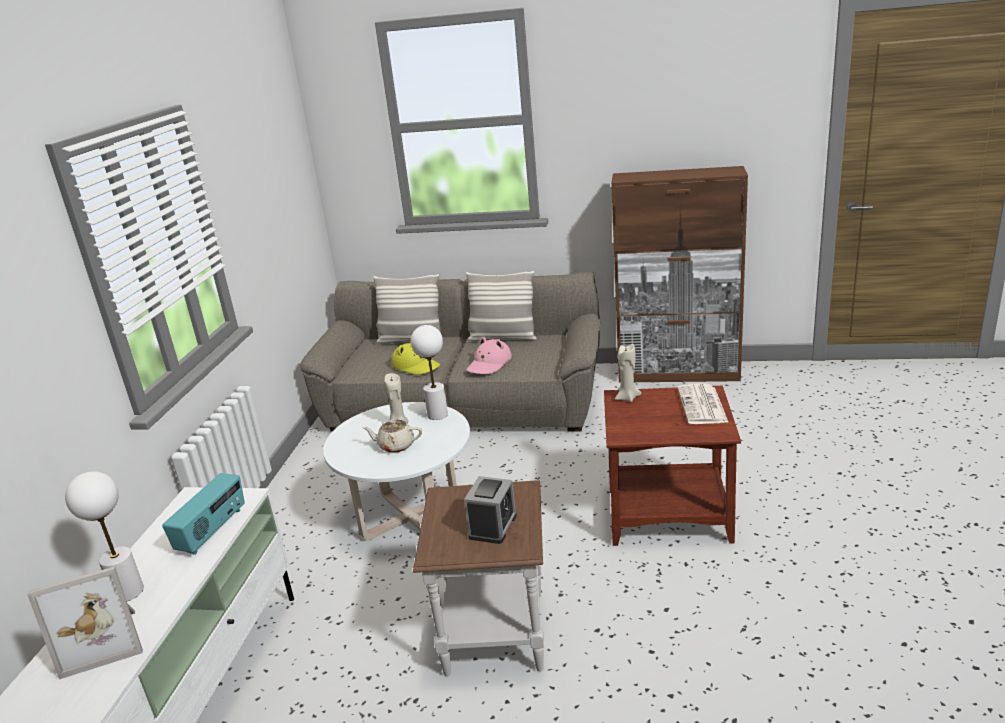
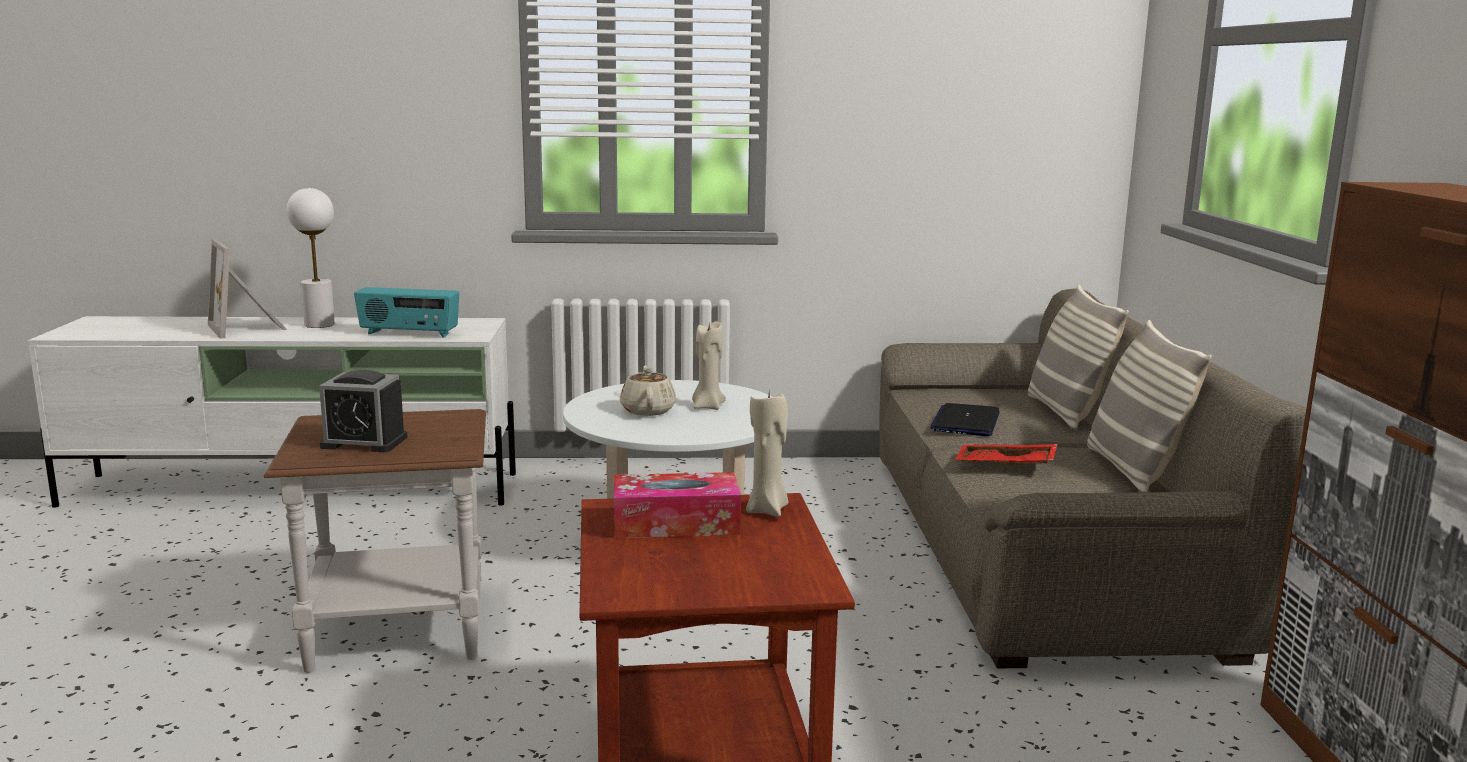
camera: 75 degrees right, 10 degrees down
yellow hat [391,343,440,375] -> laptop [930,403,1000,436]
white table lamp [411,325,448,420] -> none
pink hat [466,337,512,374] -> red tray [955,444,1058,466]
newspaper [678,384,729,424] -> none
none -> tissue box [614,472,741,538]

